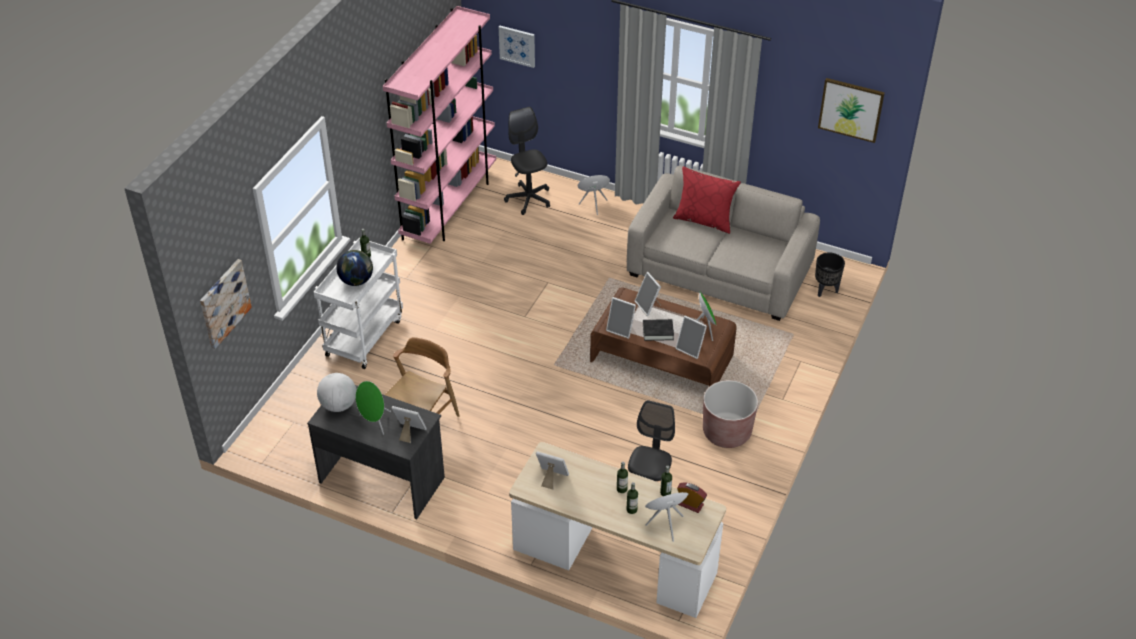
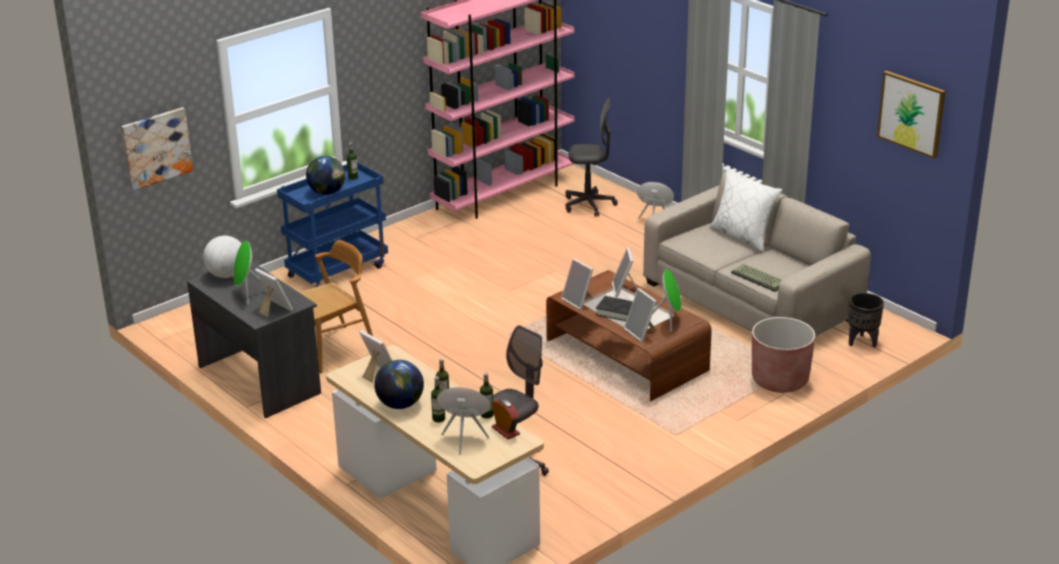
camera: 25 degrees right, 15 degrees down
white cart [313,238,403,369] -> blue cart [277,162,388,287]
picture [499,26,535,68] -> none
grey office chair [504,107,550,215] -> grey office chair turned 90 degrees clockwise [565,97,618,217]
red pillow [673,167,741,234] -> white pillow [709,167,782,252]
brown planter [703,380,758,448] -> brown planter moved to [752,317,815,393]
none -> globe [374,360,424,409]
none -> keyboard [731,264,783,292]

